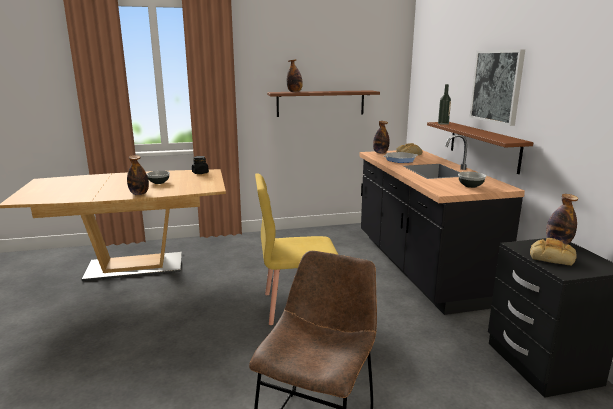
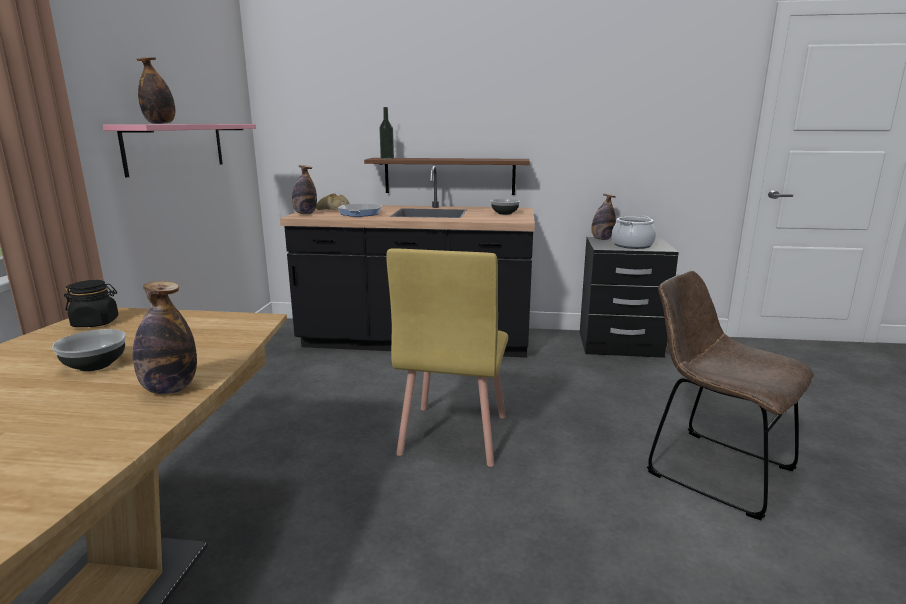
camera: 70 degrees left, 0 degrees up
brown shelf [267,90,380,117] -> pink shelf [103,124,256,178]
picture [470,49,525,126] -> none
bread [530,238,577,265] -> cooking pot [612,216,656,249]

